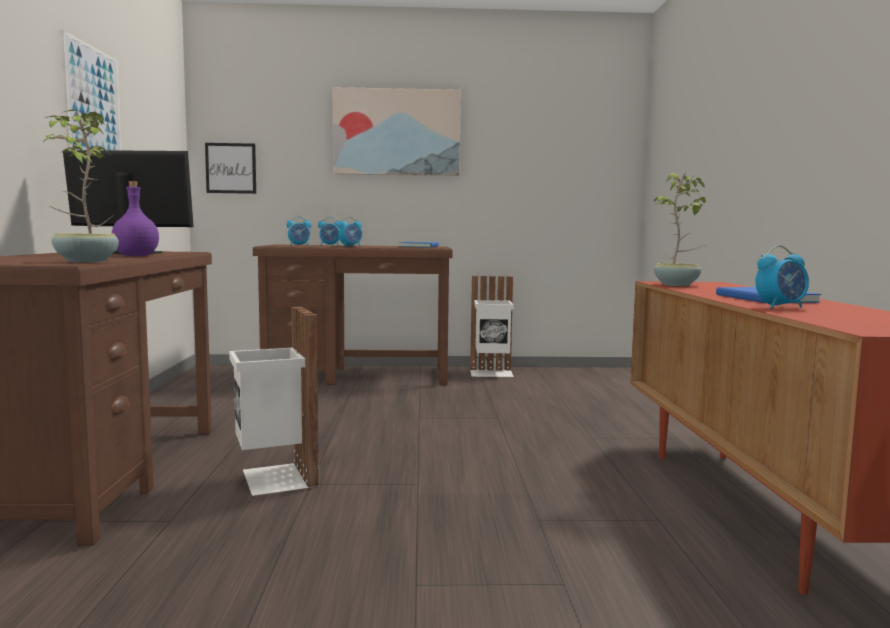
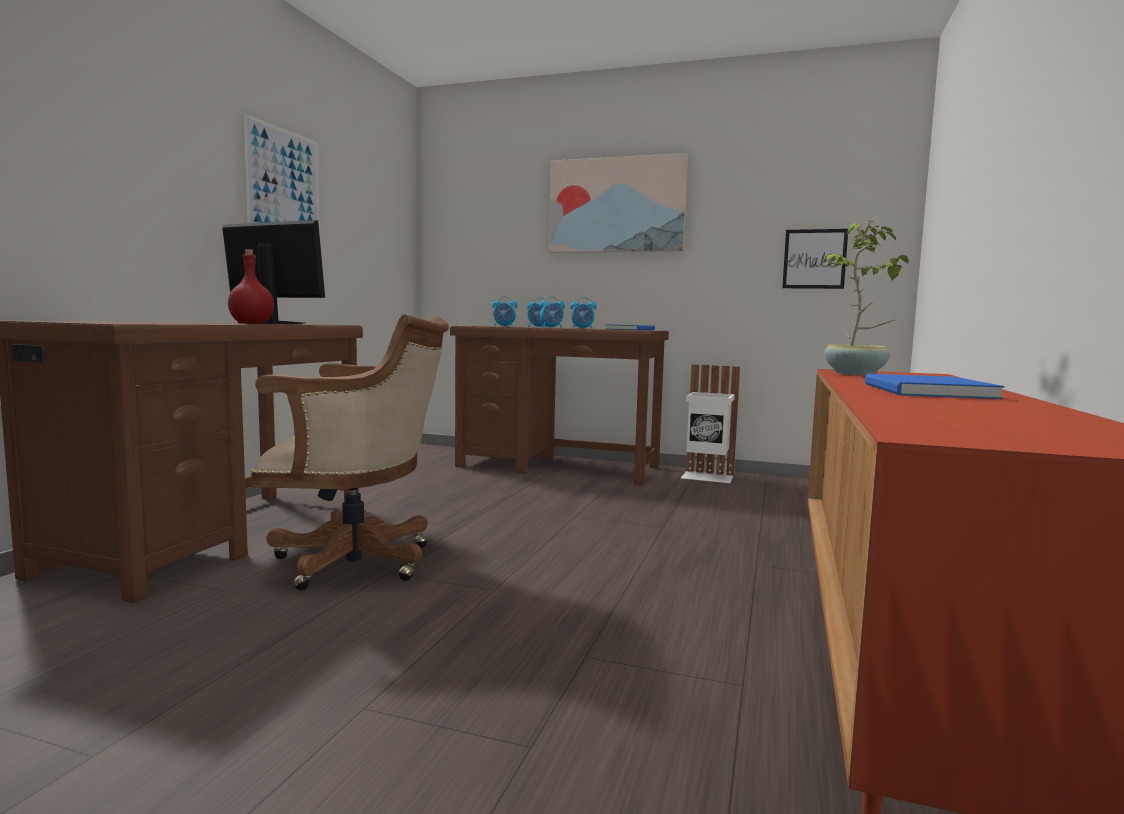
camera: 20 degrees right, 0 degrees up
potted plant [44,109,119,262] -> none
purple bottle [112,181,159,256] -> red bottle [228,249,274,324]
picture [205,143,256,194] -> picture moved to [782,229,848,289]
white trash can [229,306,319,496] -> office chair [251,314,449,590]
alarm clock [755,245,809,309] -> alarm clock moved to [570,297,597,329]

